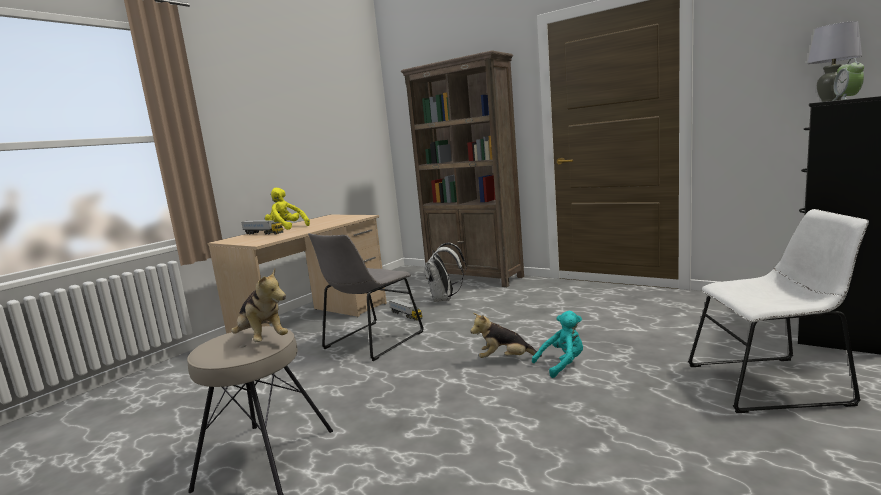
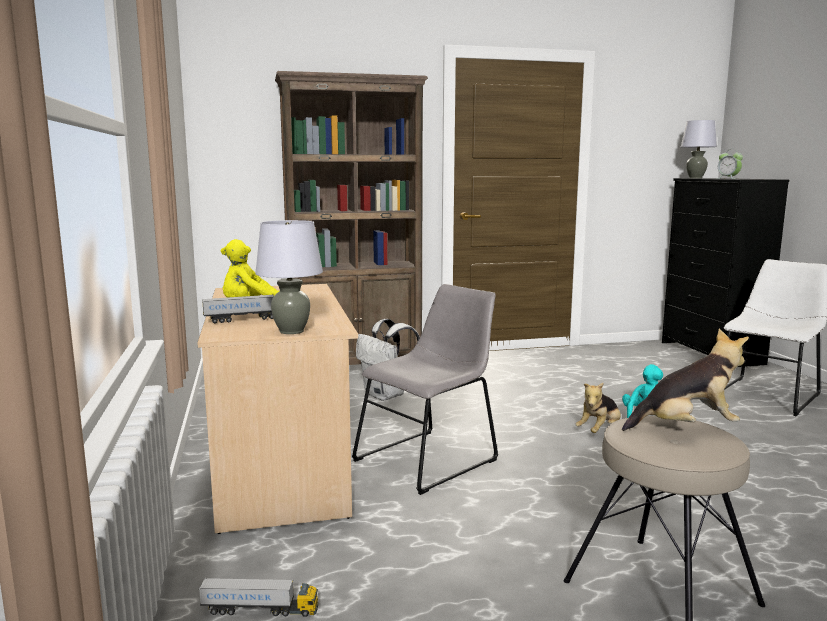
camera: 50 degrees left, 0 degrees up
grey chair [308,233,424,361] -> grey chair turned 120 degrees counterclockwise [352,284,498,495]
toy truck [389,299,422,321] -> toy truck moved to [199,578,318,617]
none -> grey table lamp [255,220,323,334]

